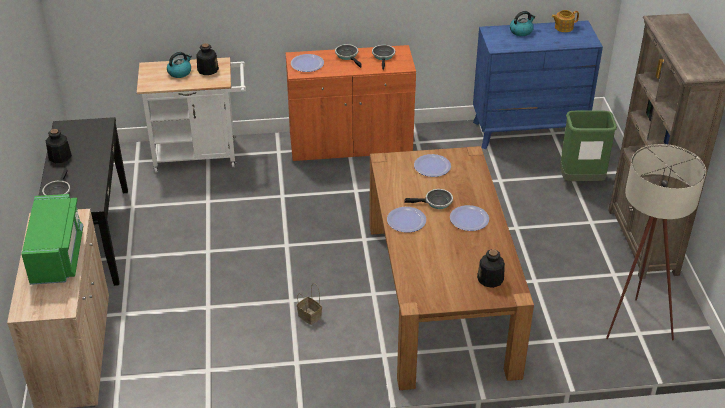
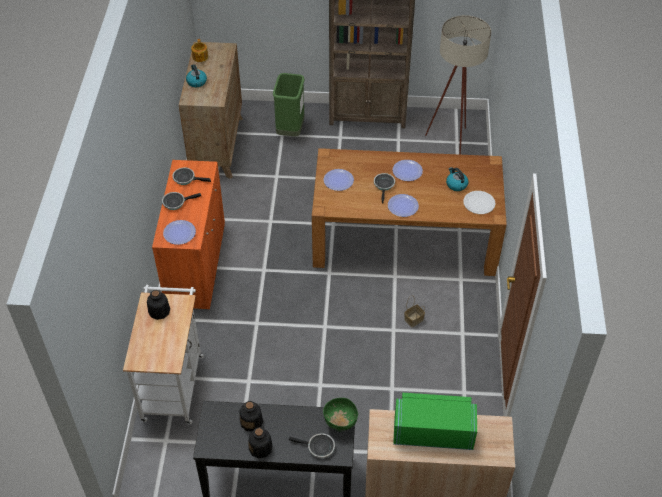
camera: 80 degrees left, 10 degrees up
kettle [167,52,192,78] -> kettle moved to [446,167,468,191]
blue dresser [473,20,603,149] -> brown dresser [179,42,243,179]
bottle [477,249,505,288] -> bottle moved to [240,401,263,431]
none -> green bowl [323,398,358,431]
none -> white plate [463,191,495,214]

